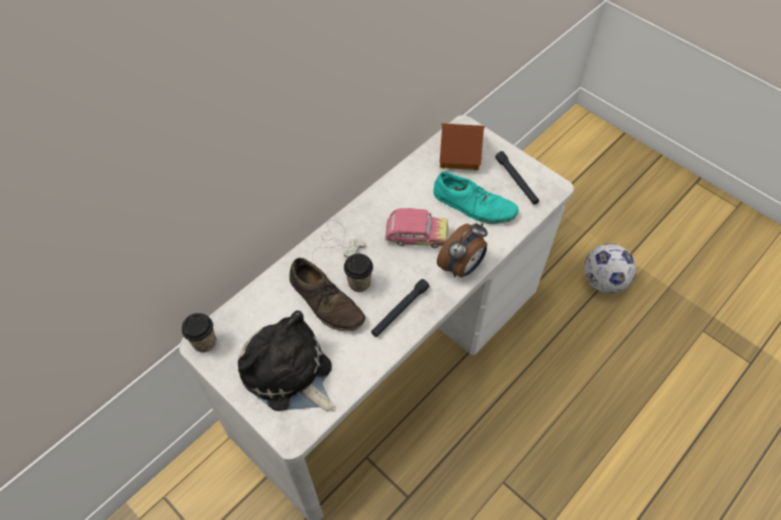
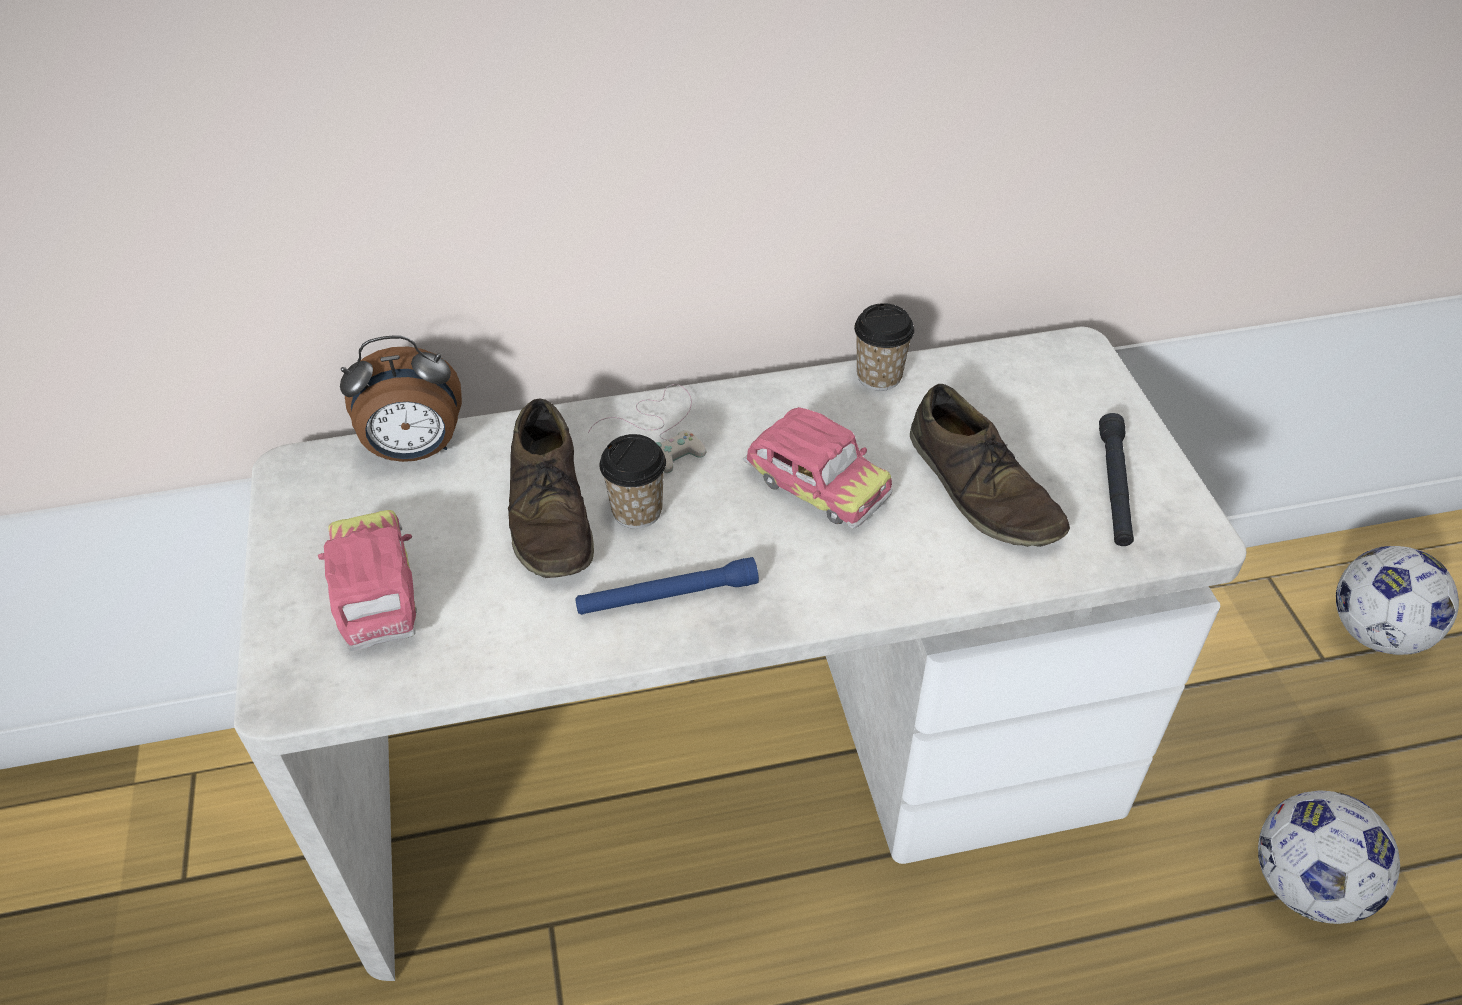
camera: 35 degrees right, 10 degrees down
cup [182,313,216,353] -> cup moved to [854,303,914,391]
plush toy [238,310,336,412] -> toy car [318,510,417,651]
black flashlight [371,279,429,337] -> blue flashlight [575,557,759,615]
turquoise shoe [433,172,519,224] -> brown shoe [910,384,1070,547]
alarm clock [437,223,487,277] -> alarm clock moved to [340,336,462,462]
toy house [440,123,485,170] -> none
none -> football [1336,546,1459,655]

